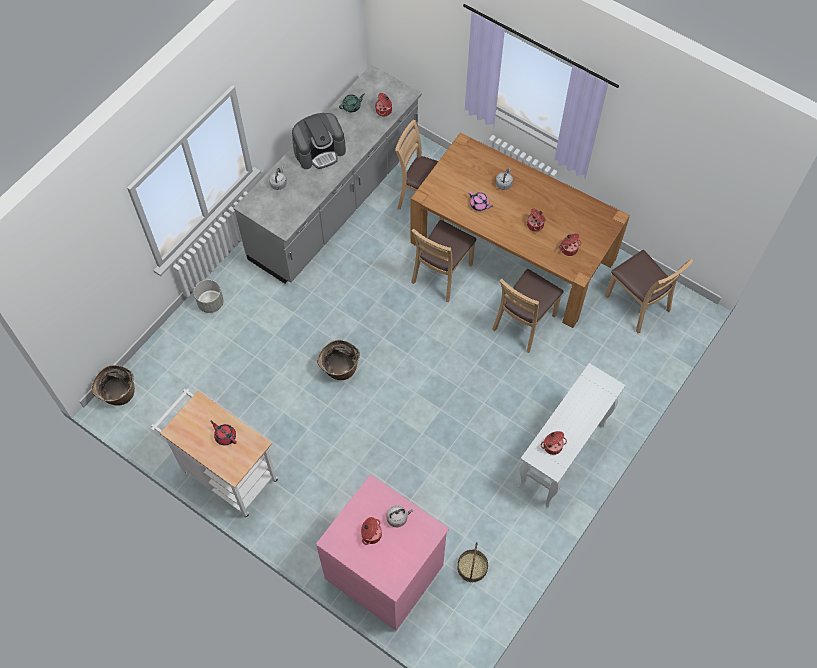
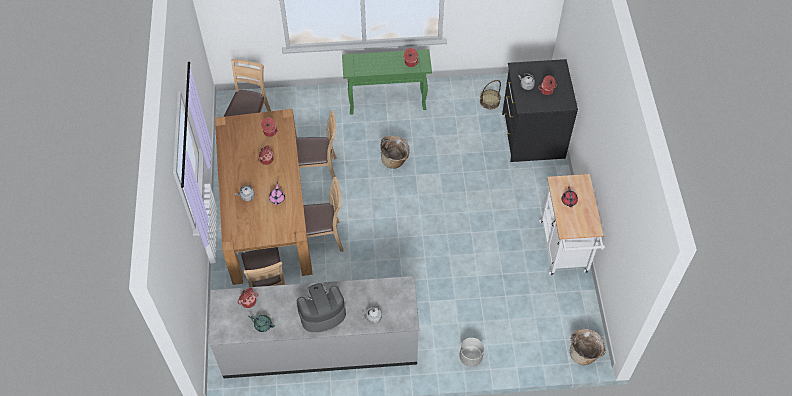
camera: 130 degrees left, 5 degrees down
coffee machine [292,113,346,169] -> coffee machine turned 45 degrees counterclockwise [297,283,346,332]
pink dresser [316,474,449,631] -> black dresser [502,59,578,162]
basket [317,340,360,380] -> basket moved to [380,136,410,169]
white console table [518,363,625,507] -> green console table [342,49,432,115]

